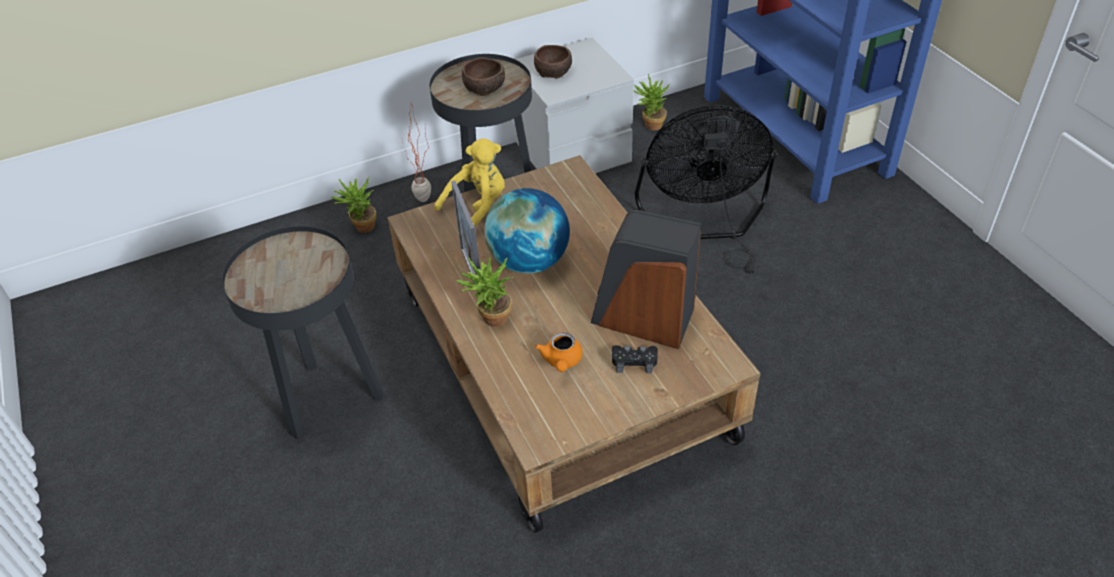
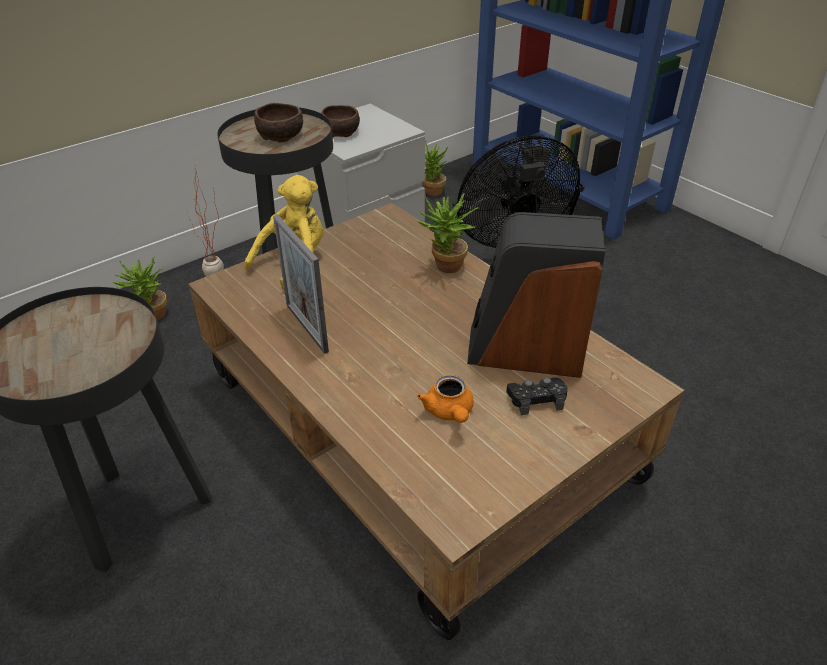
camera: 15 degrees left, 5 degrees down
potted plant [456,257,514,327] -> potted plant moved to [417,193,478,273]
globe [484,188,570,274] -> none

